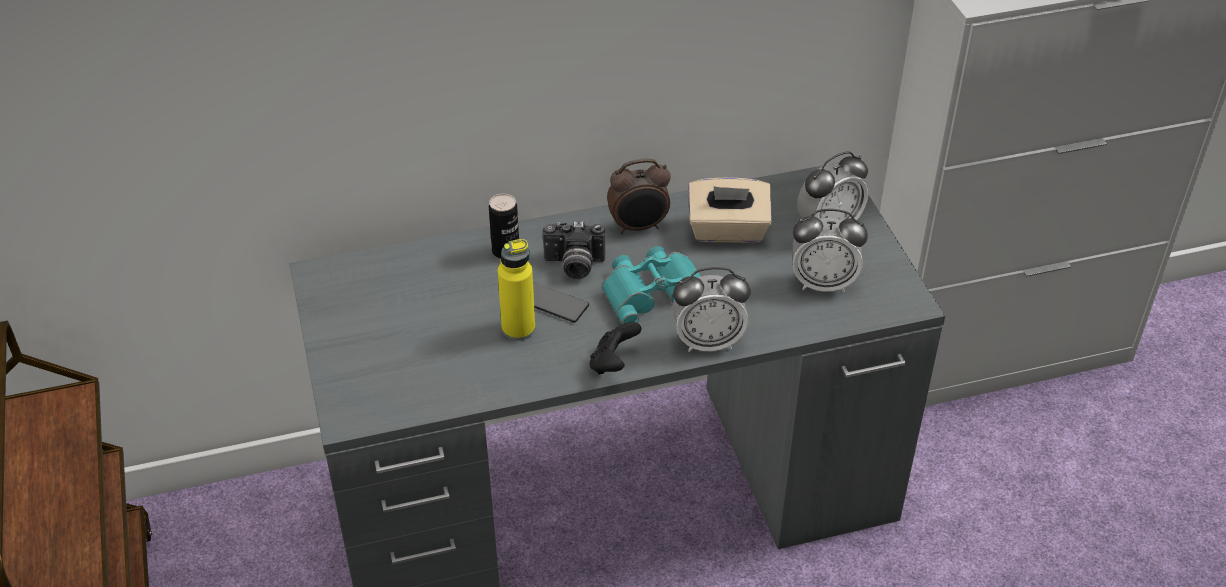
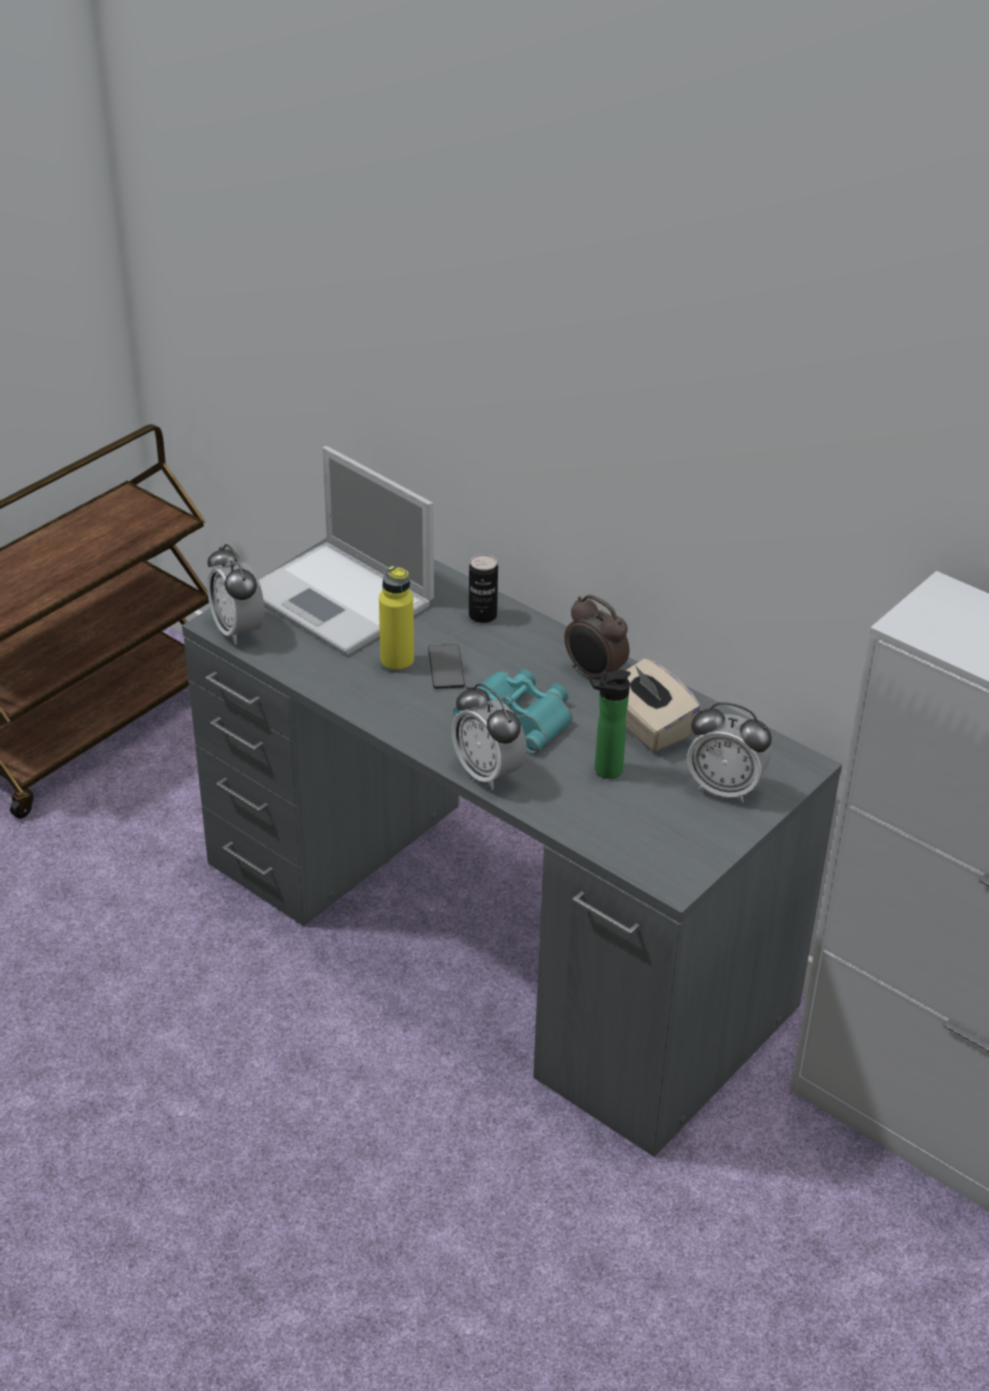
camera: 55 degrees right, 5 degrees down
camera [542,221,605,279] -> none
black game controller [590,322,641,374] -> none
alarm clock [793,209,868,293] -> alarm clock moved to [207,544,265,645]
none -> laptop [258,446,434,655]
none -> bottle [588,669,631,779]

